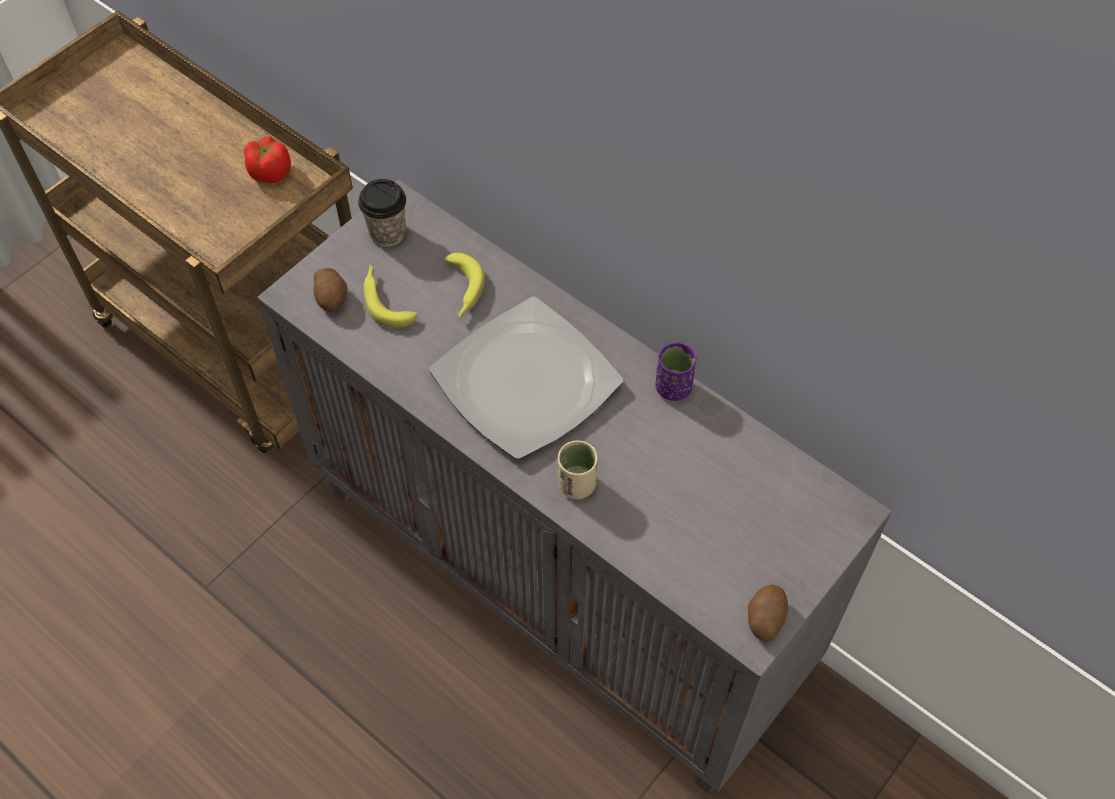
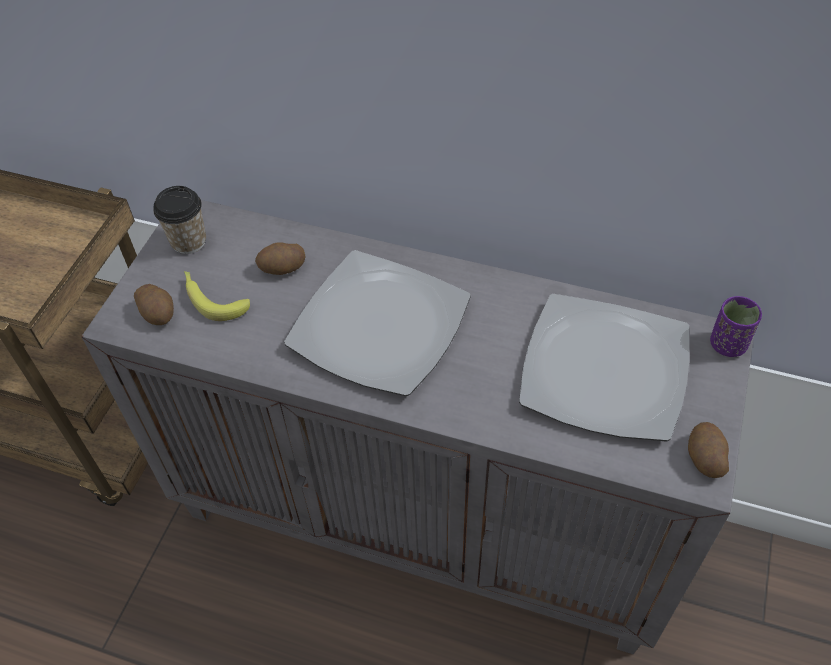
camera: 20 degrees left, 5 degrees down
tomato [244,137,291,183] -> none
banana [444,253,485,318] -> potato [255,242,306,275]
beige cup [558,440,597,499] -> none
purple cup [655,342,696,401] -> purple cup moved to [710,296,762,357]
none -> plate [519,294,689,442]

